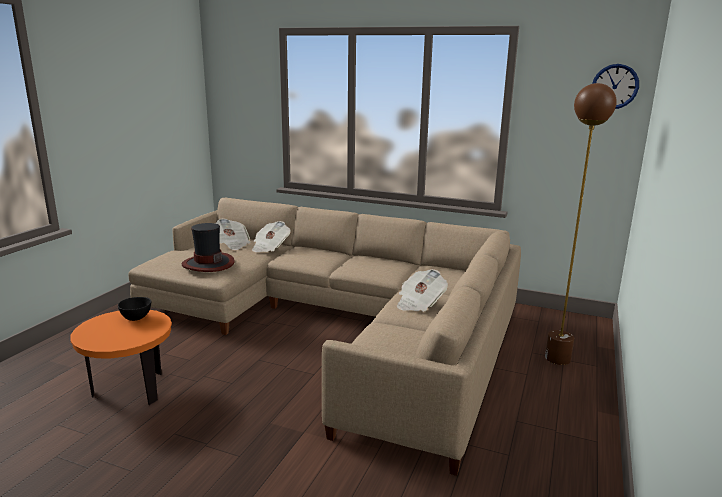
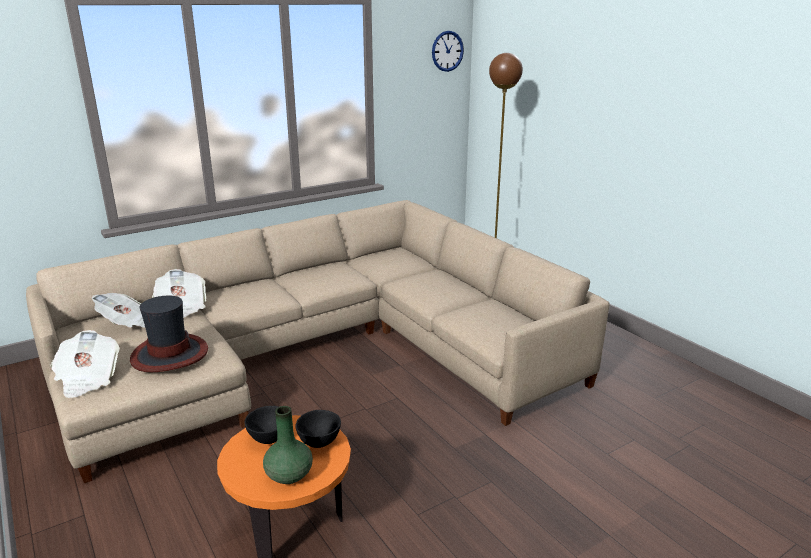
camera: 55 degrees left, 5 degrees up
newspaper [397,269,448,312] -> newspaper moved to [51,330,120,398]
none -> green vase [263,406,313,484]
none -> black bowl [296,410,341,448]

